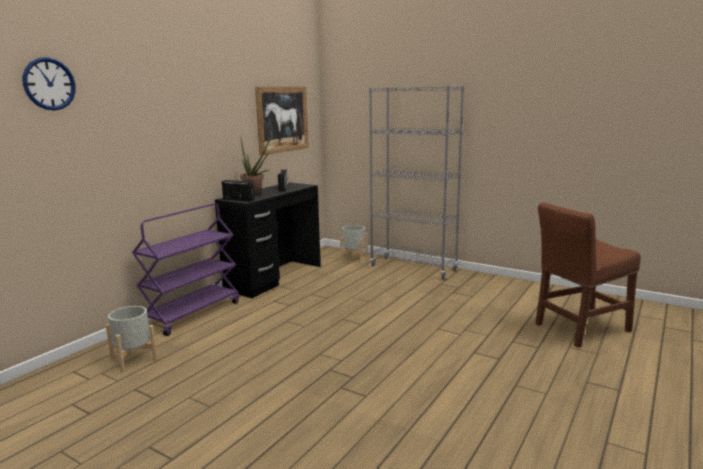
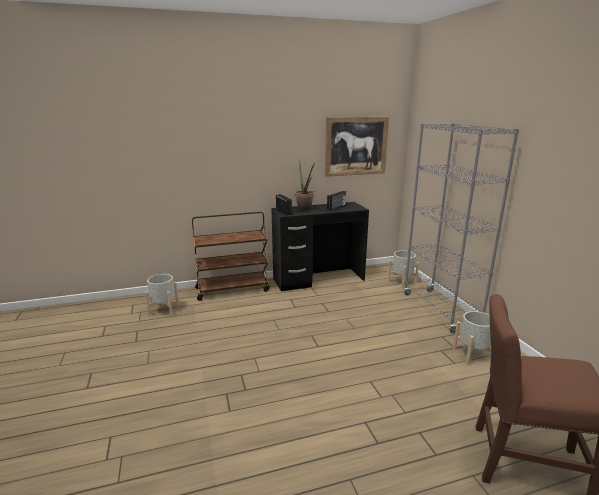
camera: 40 degrees right, 5 degrees up
wall clock [23,57,76,111] -> none
purple cart [132,203,239,336] -> brown cart [192,212,270,301]
none -> grey planter [453,311,491,365]

